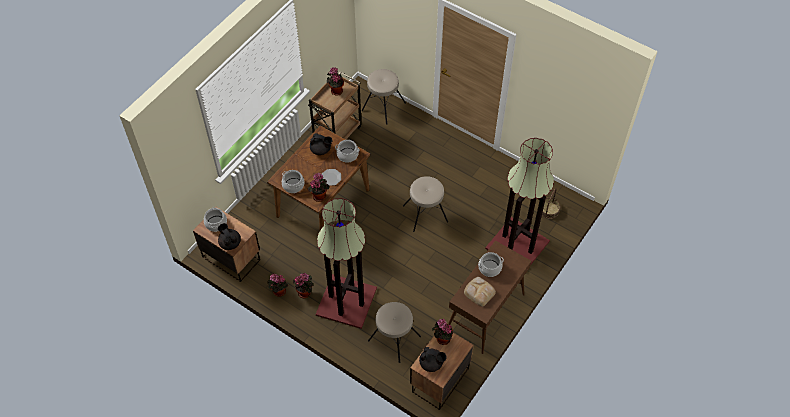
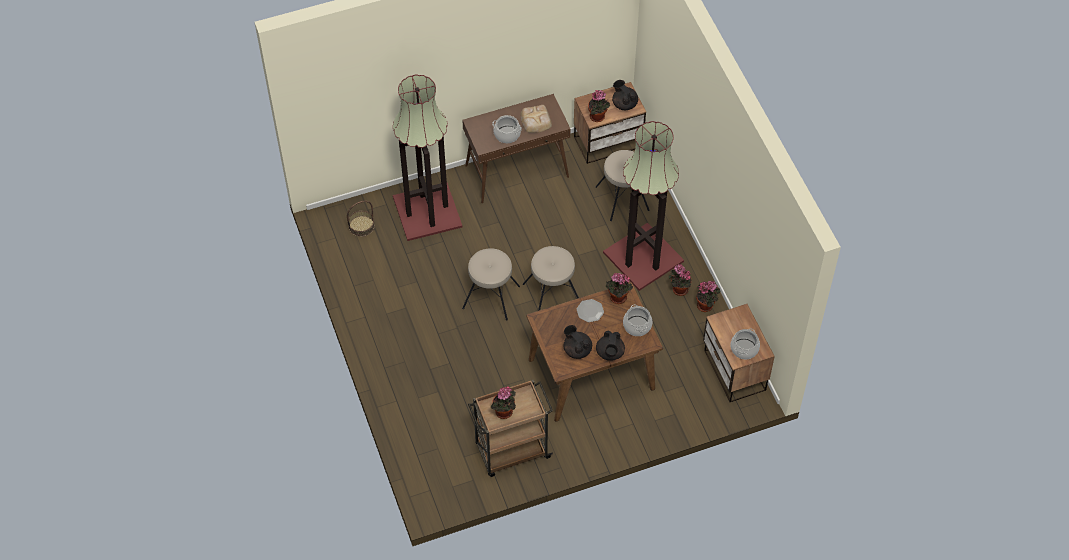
camera: 145 degrees left, 0 degrees up
black teapot [218,223,241,250] -> black teapot moved to [596,331,625,361]
cooking pot [335,140,360,163] -> none
beige stool [362,69,406,124] -> beige stool moved to [523,246,579,311]

